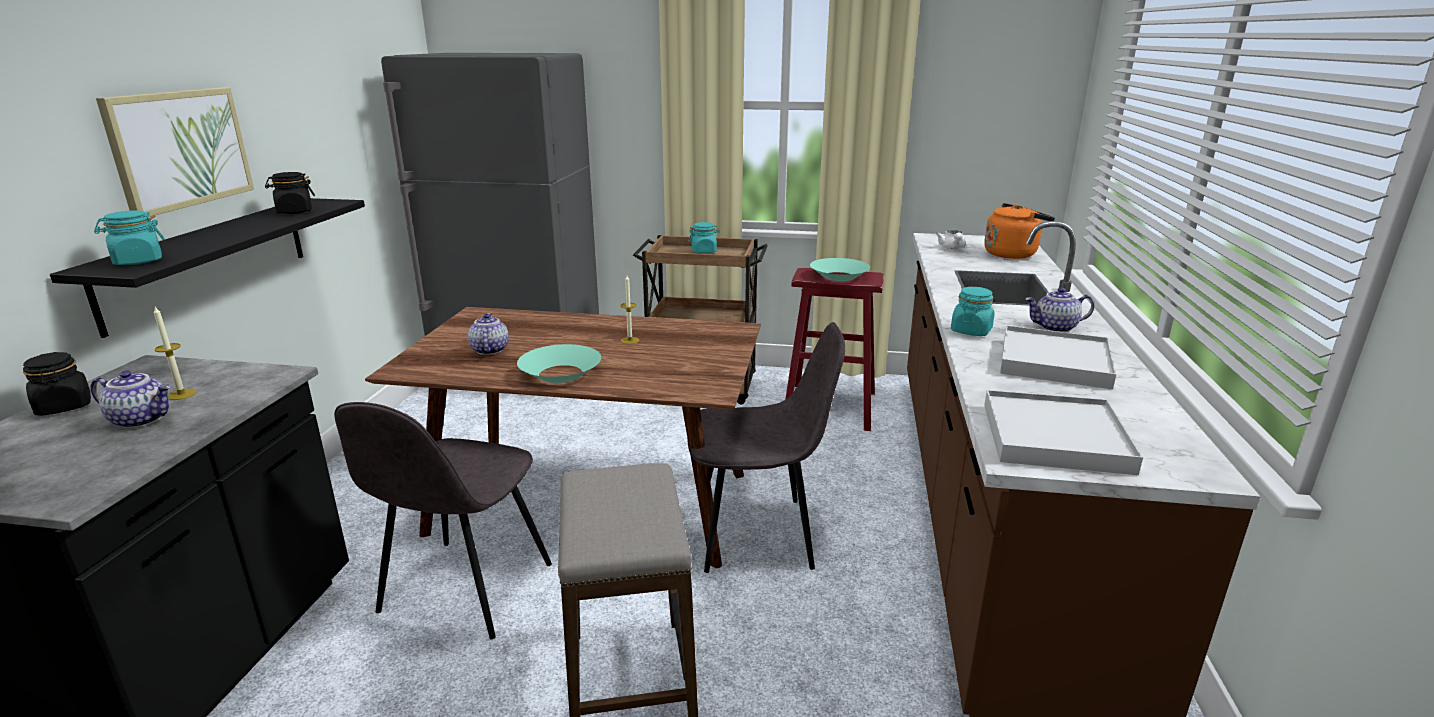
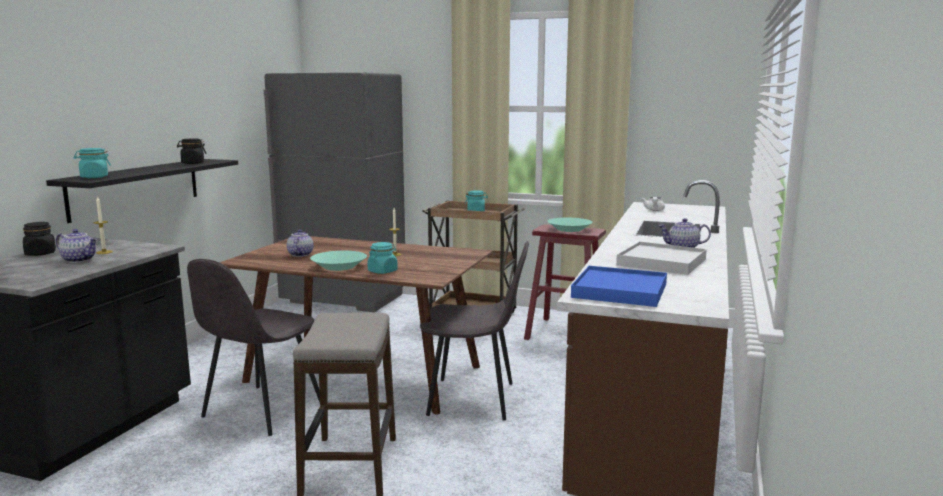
camera: 10 degrees right, 10 degrees down
picture [96,87,254,217] -> none
turquoise jar [951,287,994,336] -> turquoise jar moved to [367,242,398,274]
orange kettle [984,203,1055,259] -> none
white tray [984,390,1143,475] -> blue tray [571,266,667,307]

